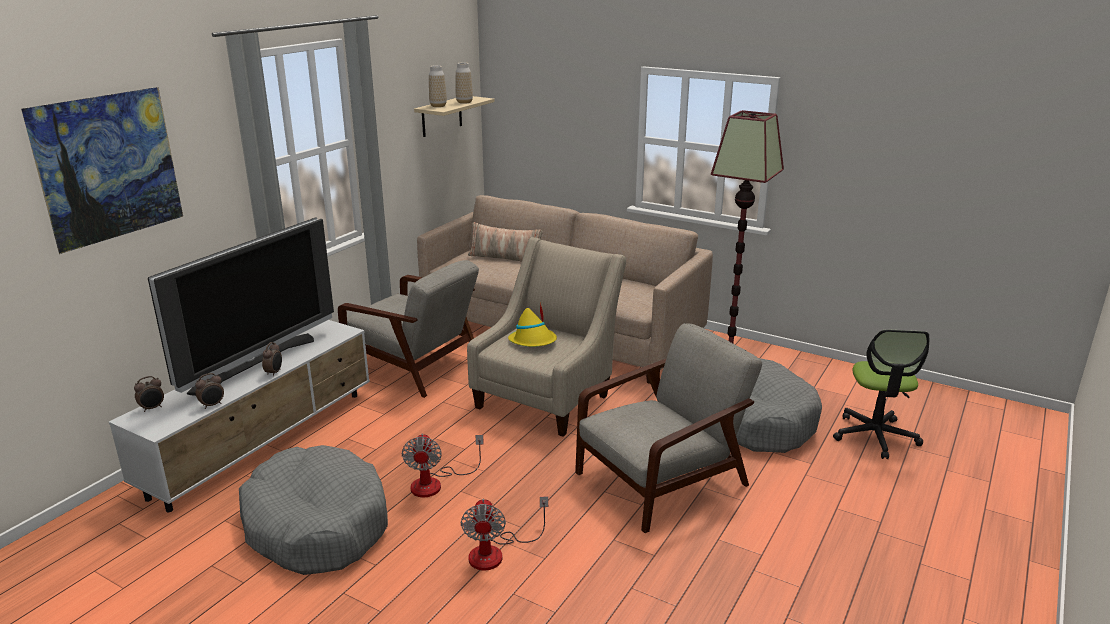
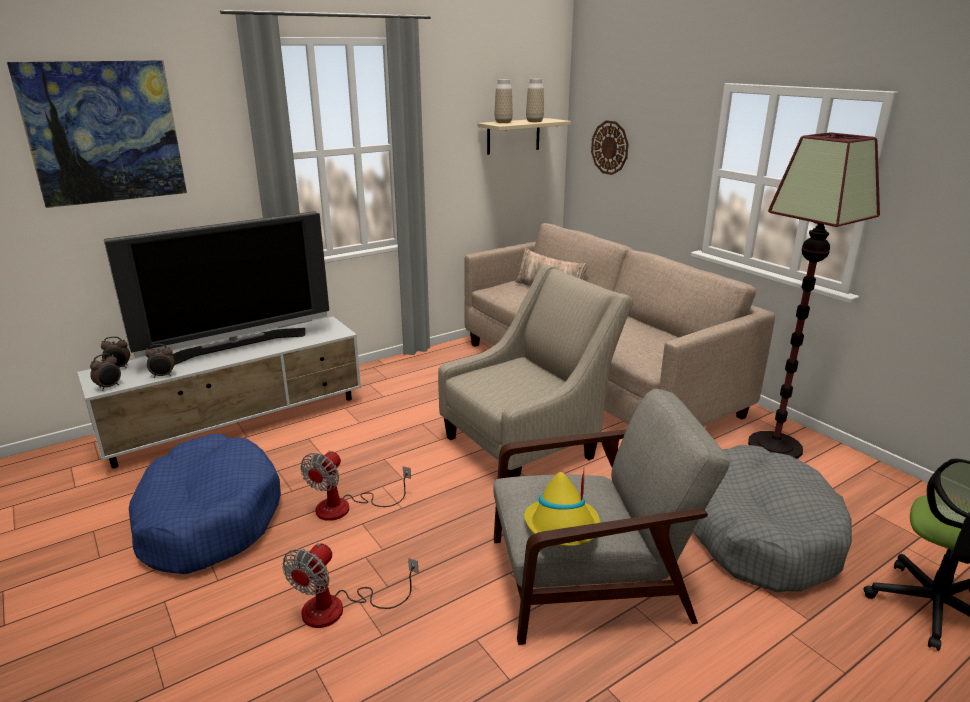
camera: 25 degrees right, 0 degrees up
grey dog bed [239,445,388,575] -> blue dog bed [129,434,281,574]
alarm clock [262,342,282,376] -> alarm clock moved to [90,353,121,391]
grey armchair [338,260,479,398] -> none
yellow hat [508,302,557,347] -> yellow hat moved to [524,470,600,546]
none -> wall clock [591,120,629,175]

